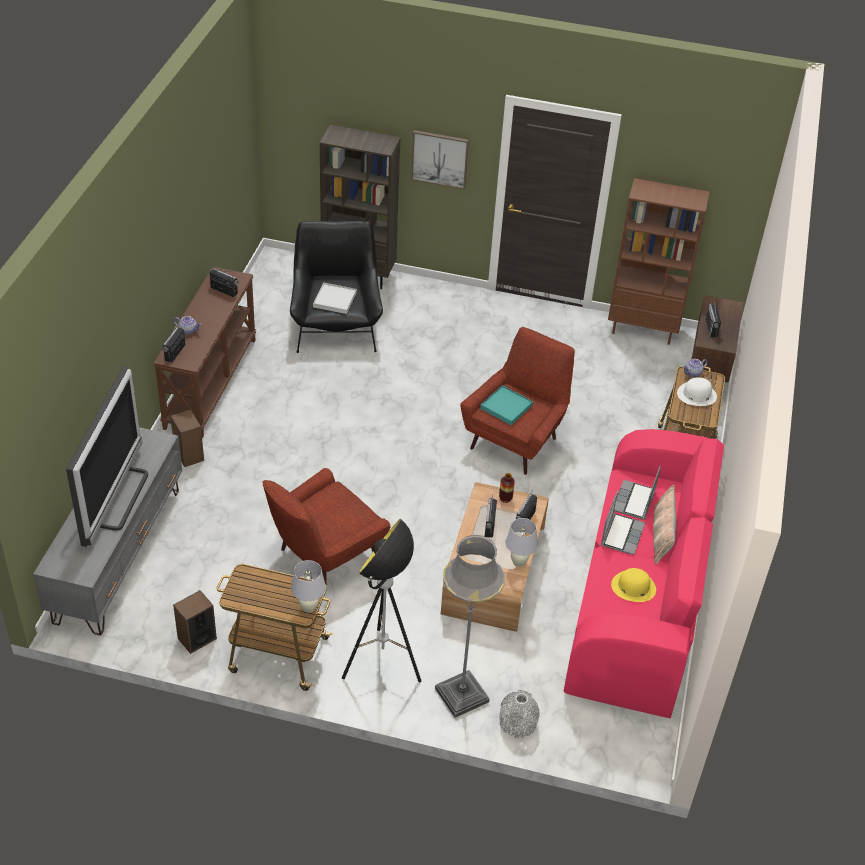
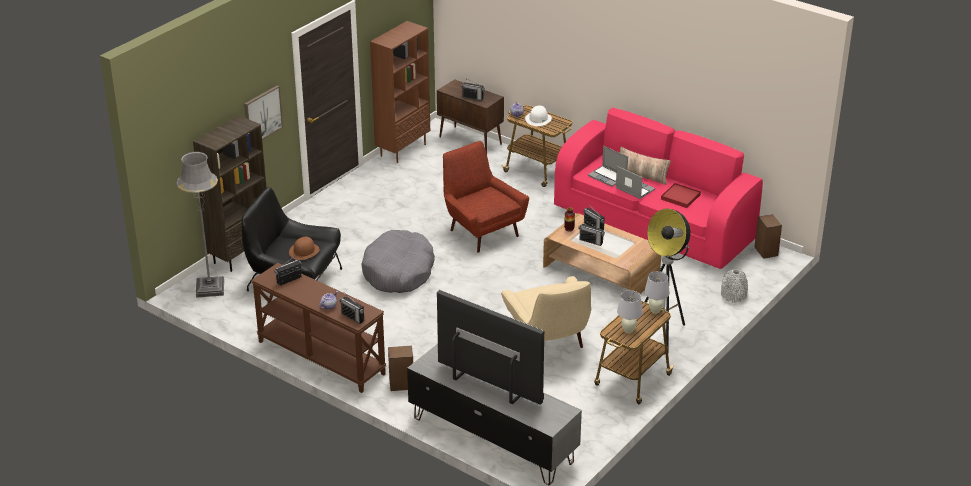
camera: 65 degrees left, 10 degrees down
speaker [173,590,217,654] -> speaker moved to [755,214,782,259]
red armchair [262,468,391,587] -> beige armchair [501,276,592,348]
white tray [313,283,357,314] -> brown hat [289,237,320,260]
grey floor lamp [435,535,505,718] -> grey floor lamp moved to [176,152,224,298]
turquoise tray [480,385,533,425] -> none
white table lamp [506,518,538,567] -> white table lamp moved to [617,290,643,333]
yellow hat [611,568,656,602] -> red tray [661,183,701,208]
none -> grey dog bed [361,230,435,293]

